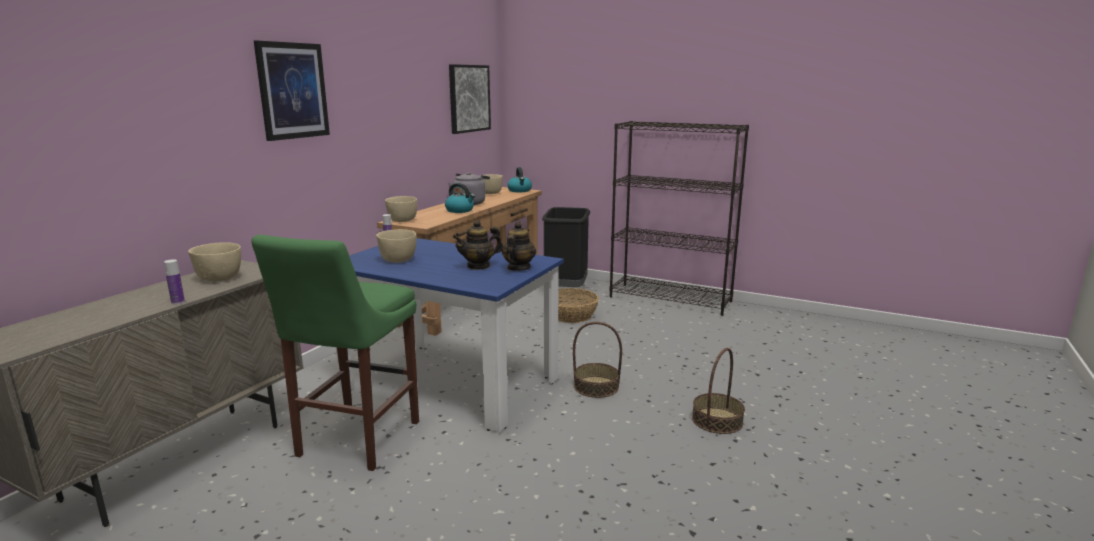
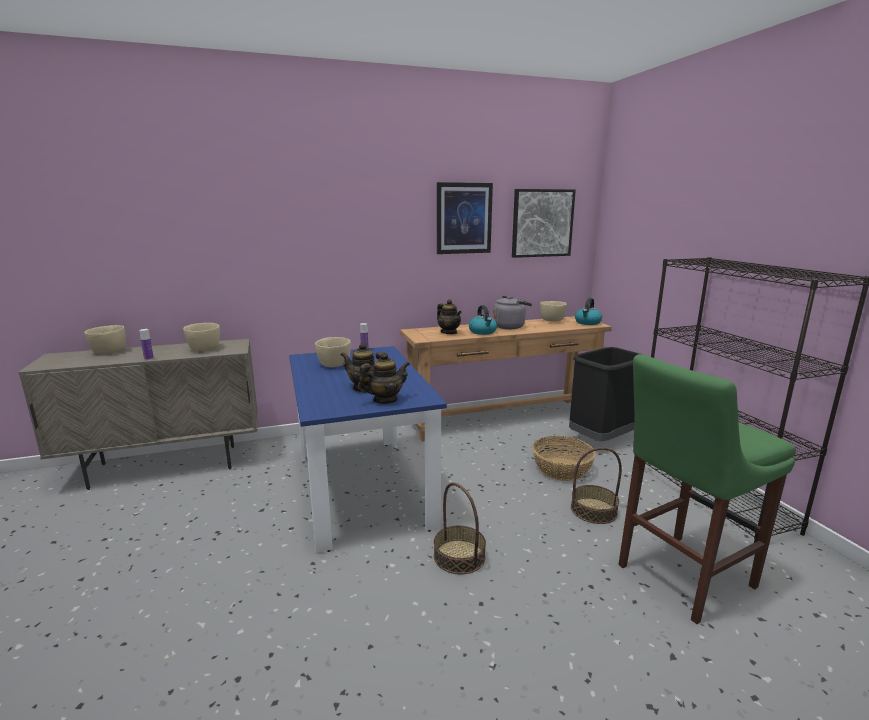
camera: 45 degrees right, 0 degrees up
green stool [251,235,419,471] -> green stool moved to [618,354,796,624]
picture [254,40,330,141] -> picture moved to [437,182,493,254]
beige bowl [385,196,417,222] -> beige bowl moved to [84,325,126,354]
basket [692,348,745,434] -> basket moved to [571,447,622,524]
none -> teapot [437,299,462,334]

